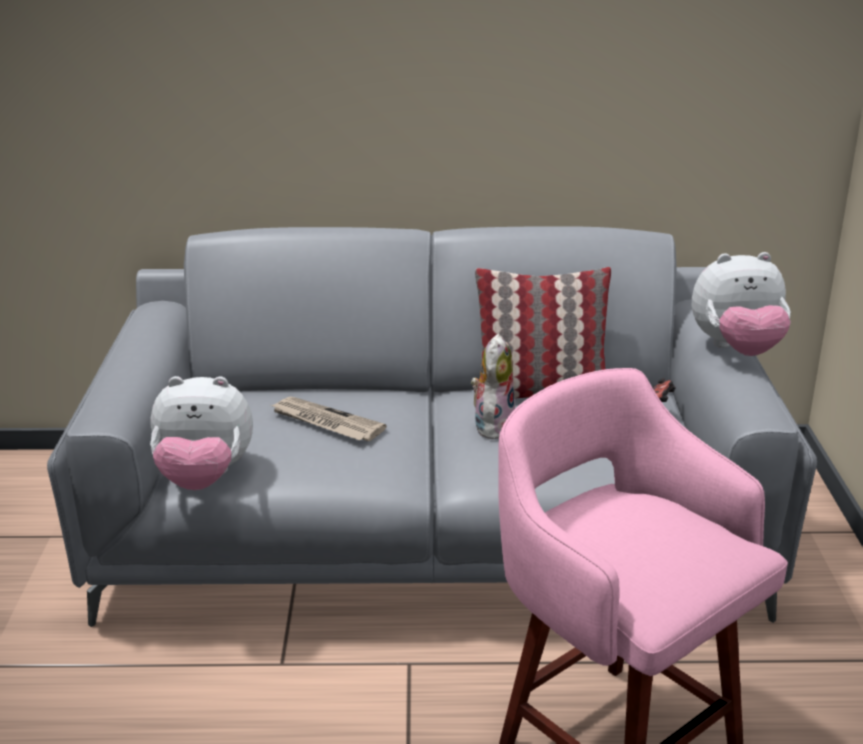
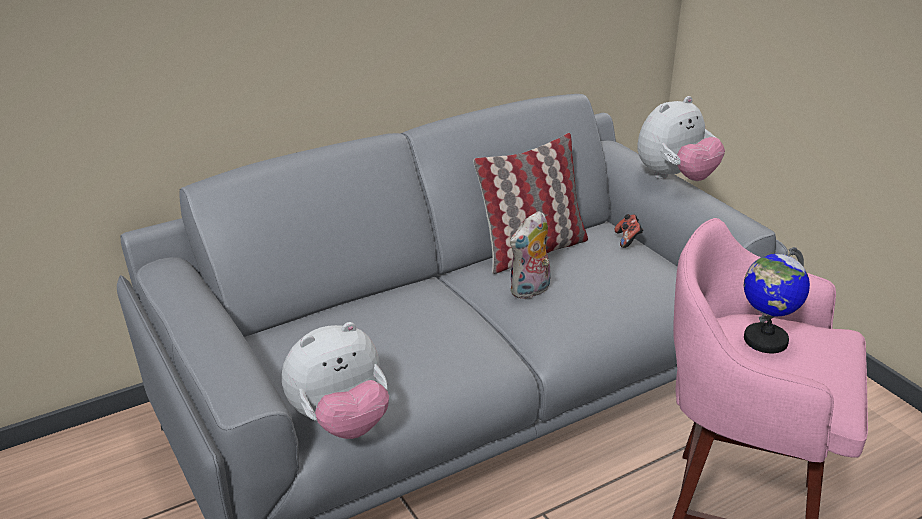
camera: 30 degrees left, 5 degrees up
newspaper [271,397,387,441] -> none
plush toy [471,334,515,439] -> plush toy turned 120 degrees counterclockwise [510,211,551,299]
none -> globe [744,247,810,353]

